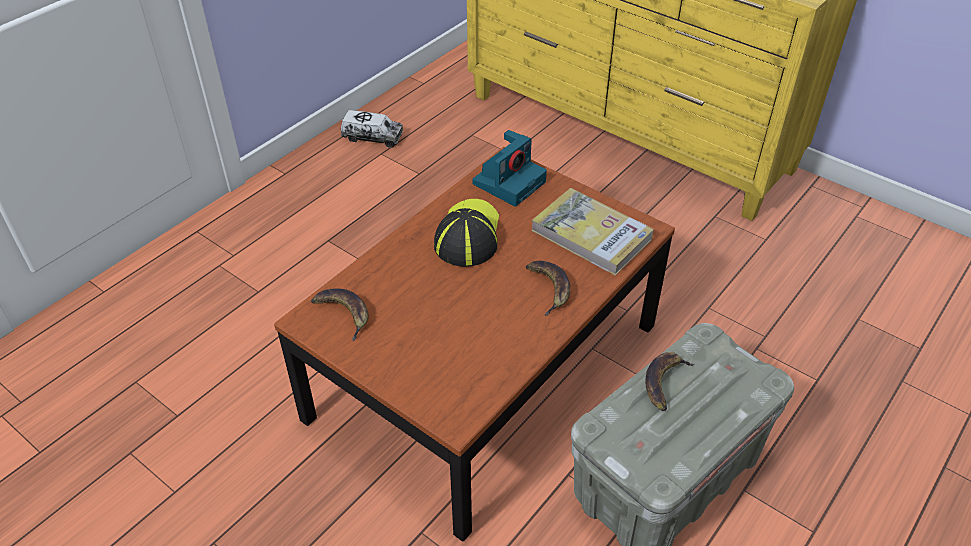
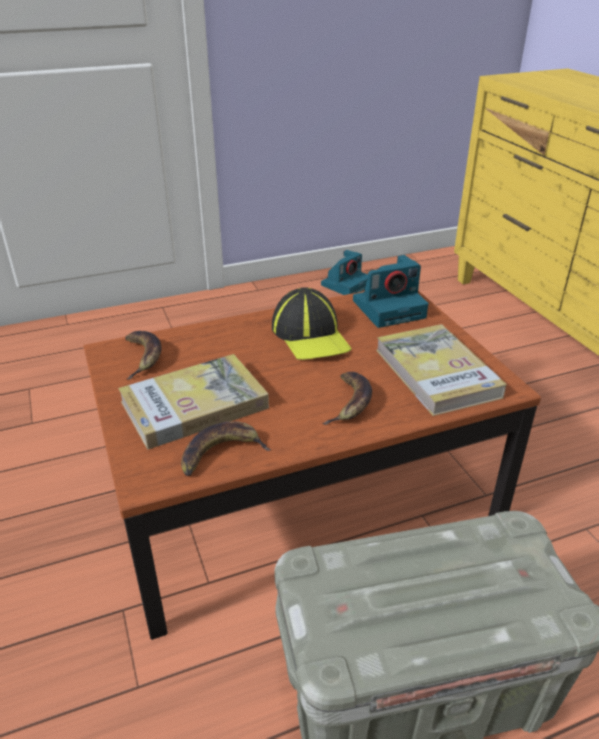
camera: 30 degrees right, 10 degrees down
toy truck [341,110,403,148] -> camera [321,250,368,295]
cap [434,199,499,267] -> cap turned 120 degrees clockwise [272,287,352,360]
banana [645,352,695,411] -> banana moved to [181,421,272,476]
none -> book [118,354,269,450]

